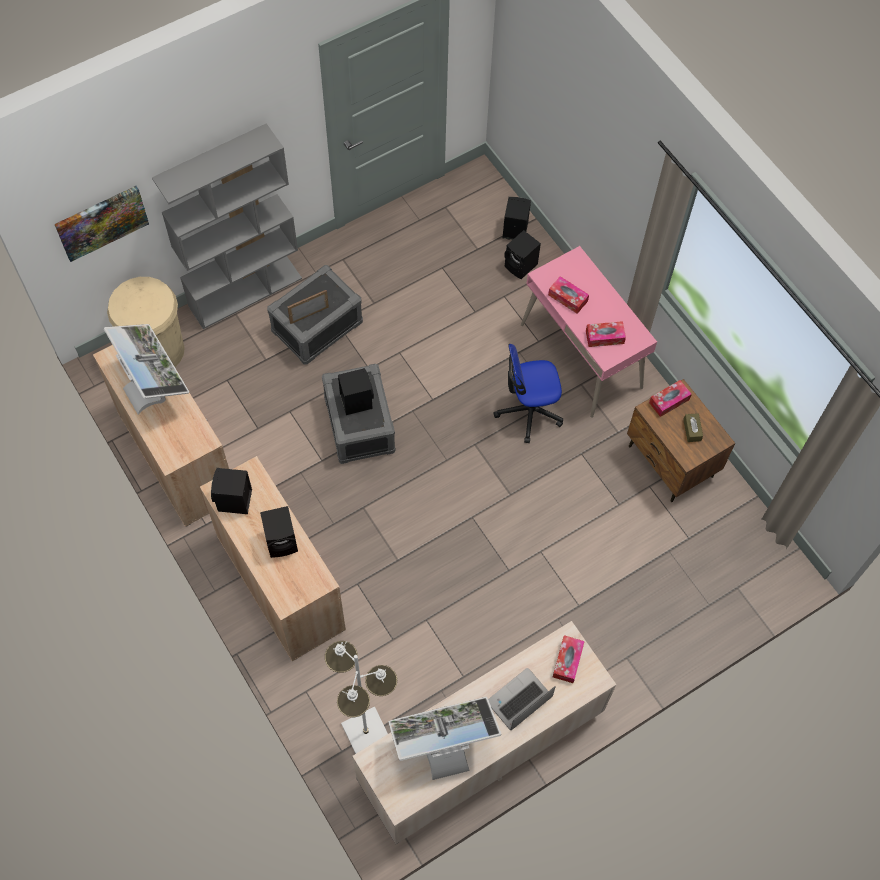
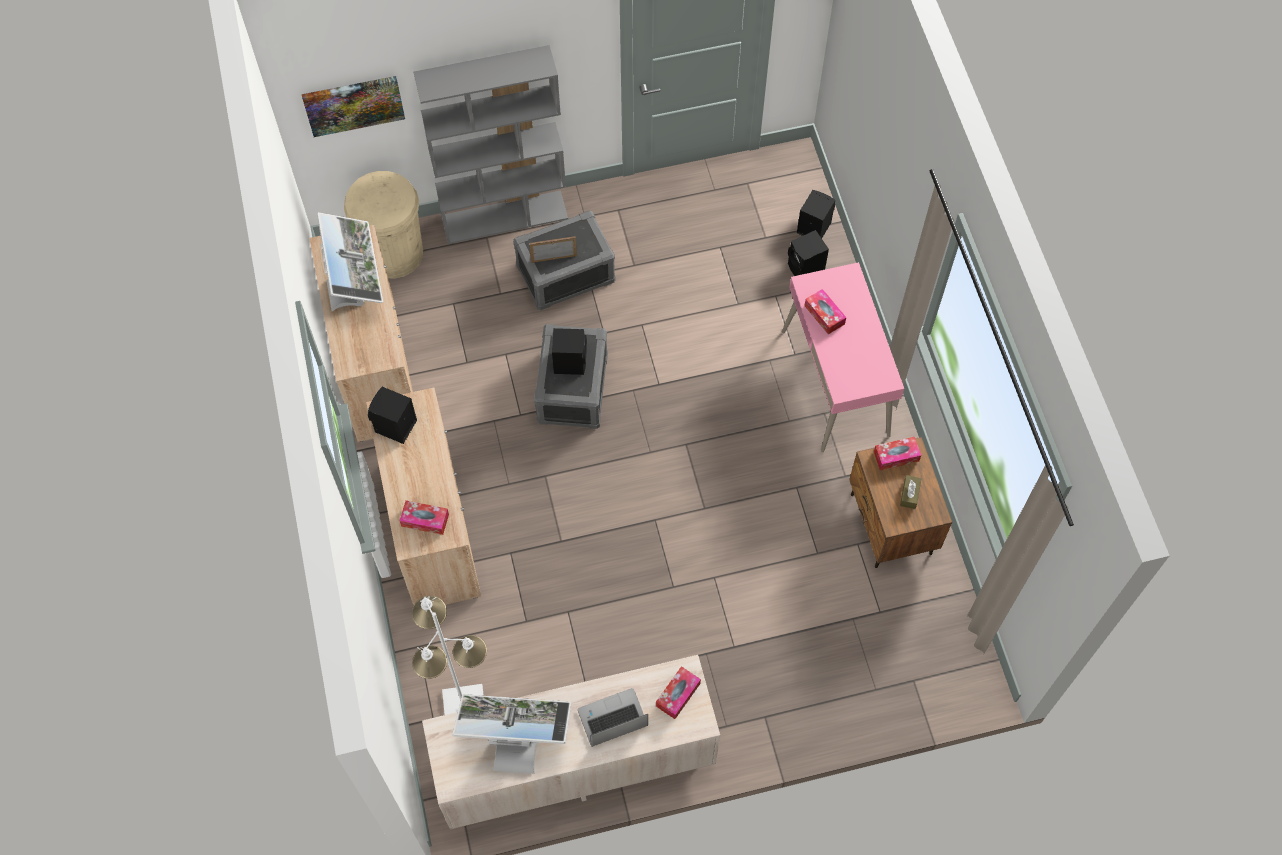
camera: 20 degrees right, 0 degrees up
black speaker [260,506,298,558] -> none
office chair [493,344,563,443] -> none
tissue box [586,321,626,347] -> tissue box moved to [400,500,449,535]

